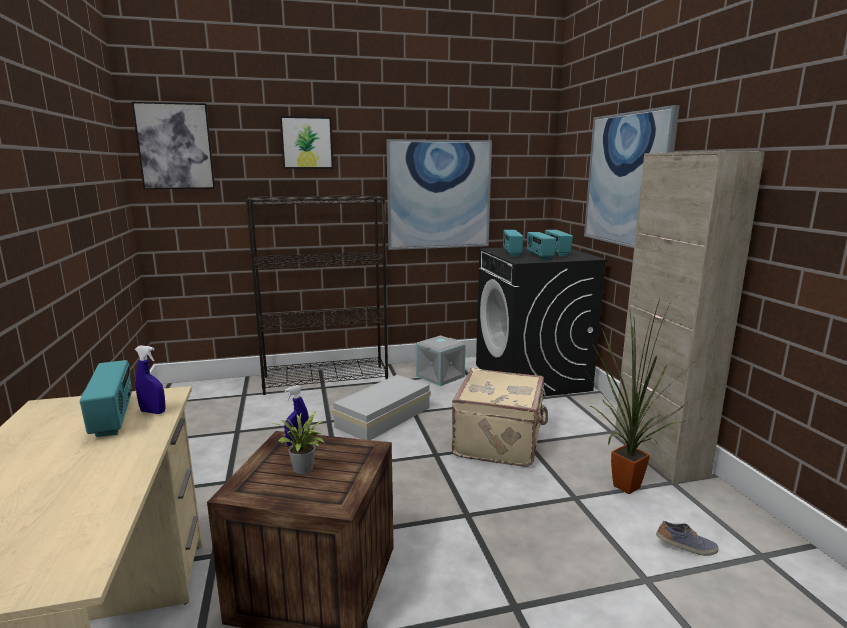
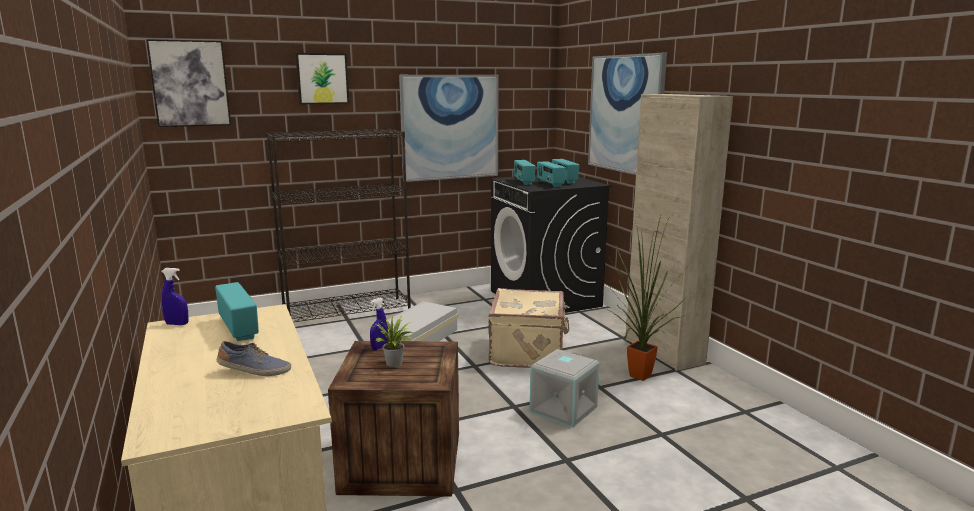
camera: 10 degrees left, 0 degrees up
blue spray bottle [135,345,166,414] -> blue spray bottle moved to [161,268,189,325]
grey storage box [416,335,466,386] -> grey storage box moved to [530,349,600,427]
shoe [656,521,719,556] -> shoe moved to [217,341,291,376]

